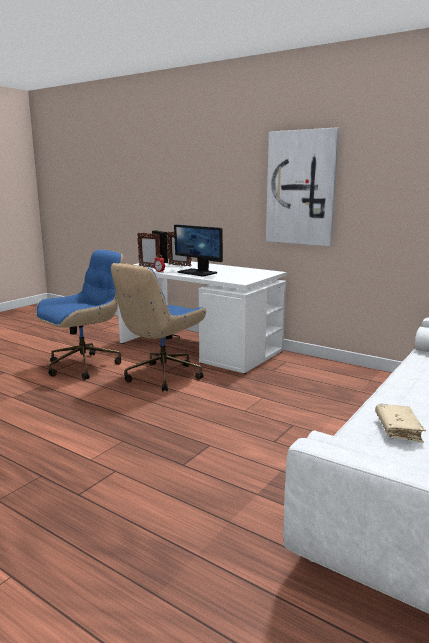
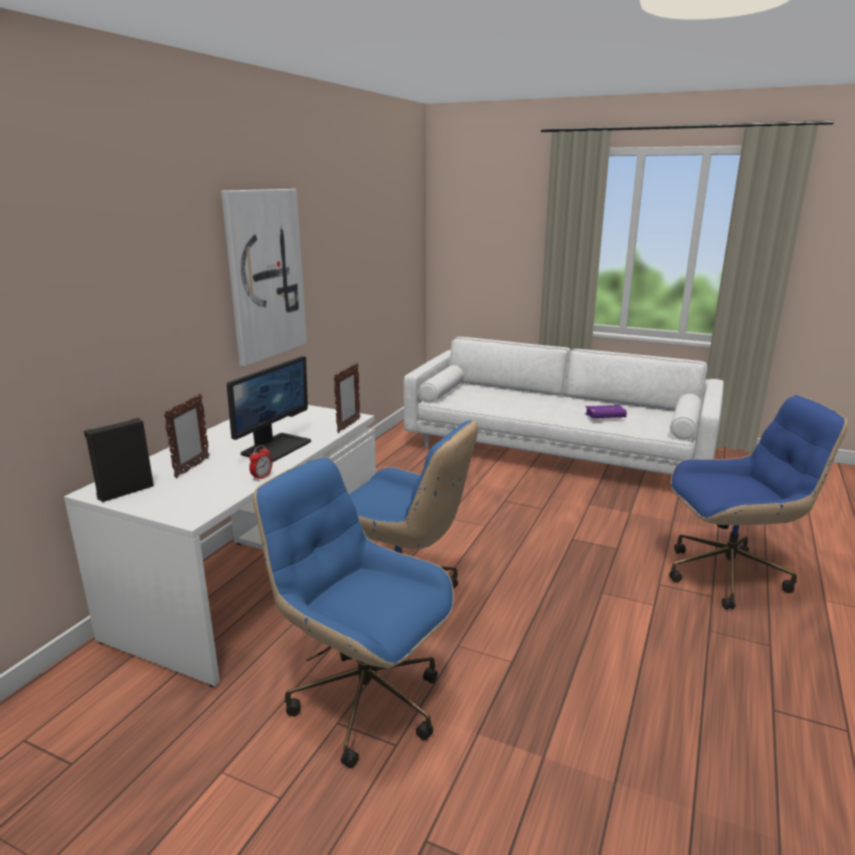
camera: 100 degrees left, 5 degrees up
picture frame [137,233,161,268] -> picture frame moved to [333,362,360,433]
beige book [375,404,426,443] -> purple book [585,405,627,418]
none -> blue office chair [669,395,848,609]

